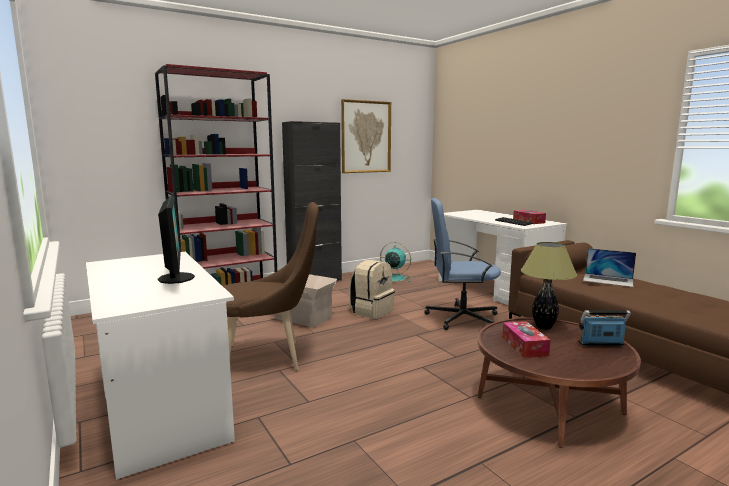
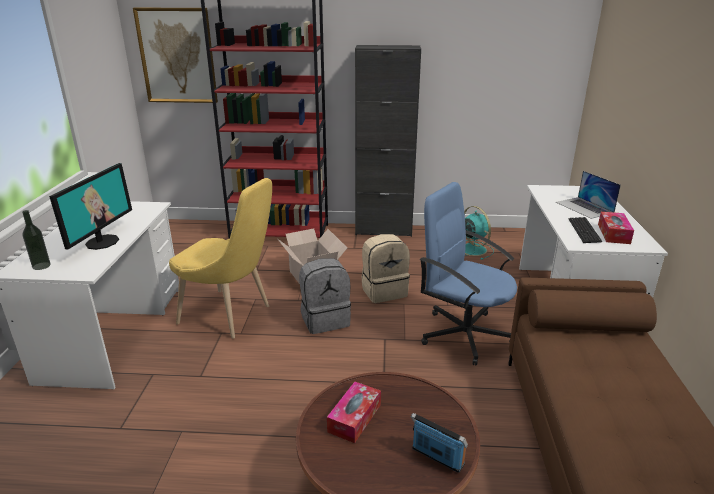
camera: 35 degrees right, 15 degrees up
brown chair [223,202,318,370] -> yellow chair [169,178,272,339]
picture [341,99,391,173] -> picture moved to [133,8,218,103]
table lamp [521,242,577,330] -> none
laptop [583,248,636,287] -> laptop moved to [556,171,621,219]
none -> bottle [22,210,51,270]
none -> grey backpack [299,258,351,334]

